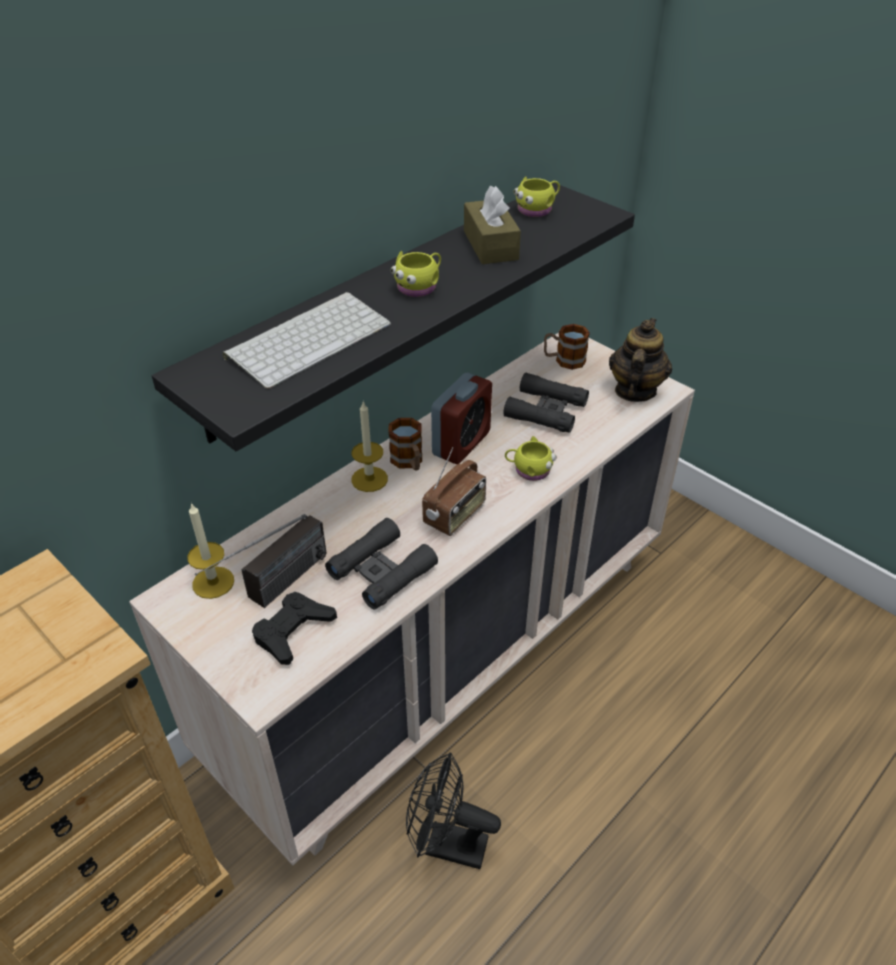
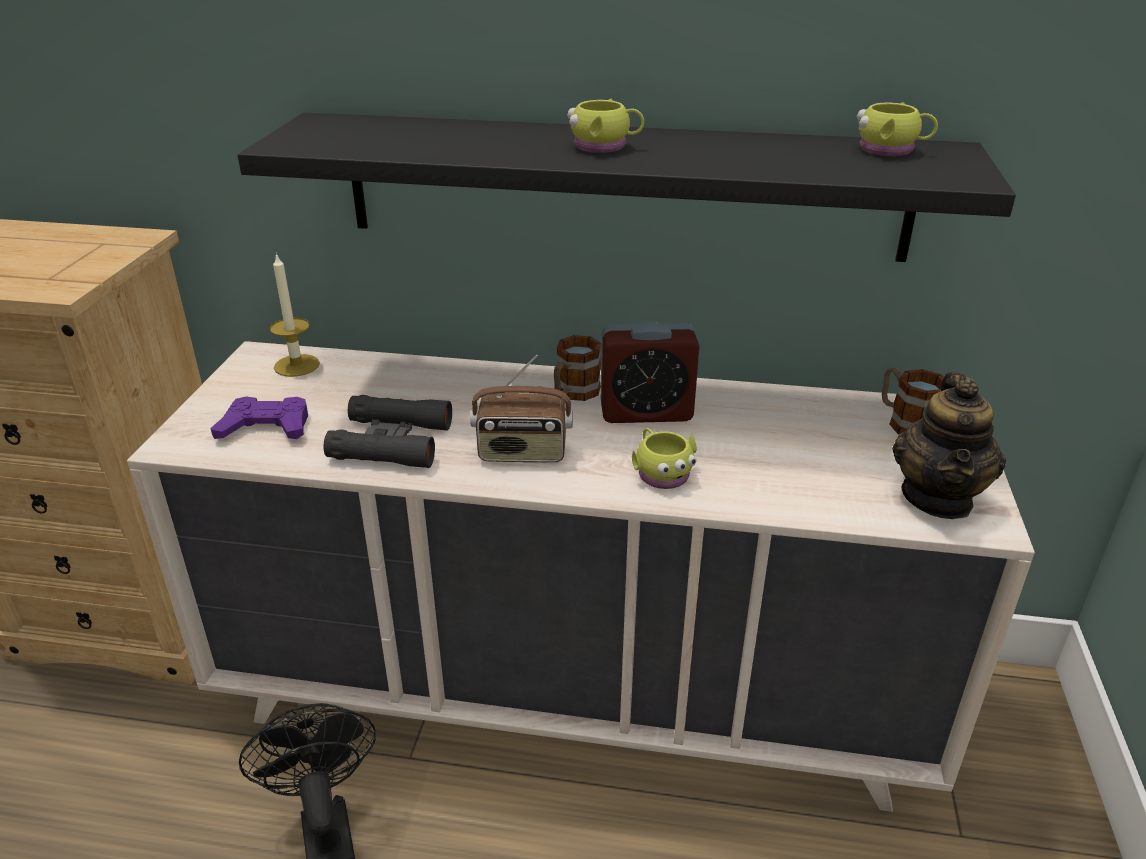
camera: 55 degrees right, 10 degrees down
radio [195,514,326,608] -> none
keyboard [222,292,391,389] -> none
black game controller [252,592,337,665] -> purple game controller [210,396,308,439]
candle [351,401,388,492] -> none
brown tissue box [464,186,521,264] -> none
black binoculars [503,373,589,433] -> none
teapot [609,318,672,402] -> teapot turned 120 degrees clockwise [892,372,1006,519]

